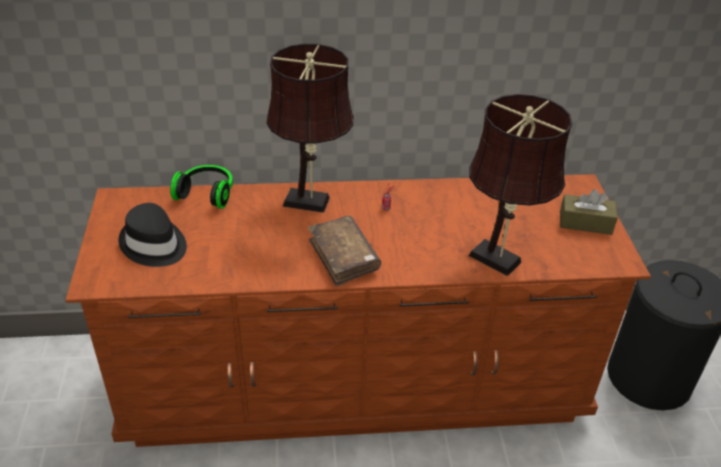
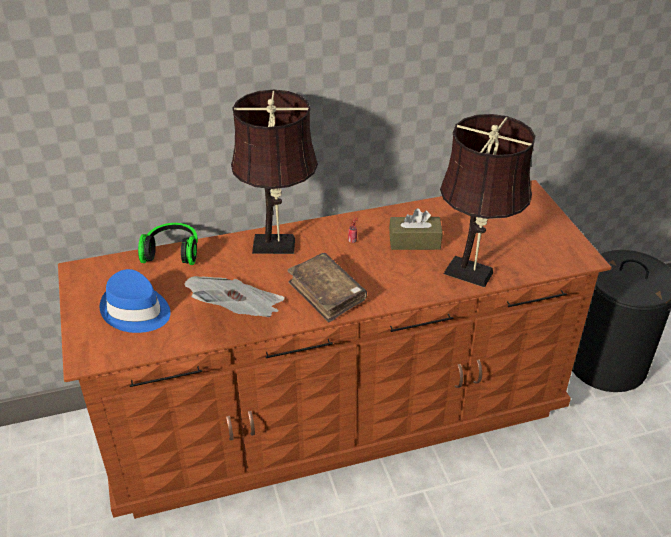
camera: 10 degrees left, 0 degrees up
black hat [119,203,187,267] -> blue hat [100,269,170,333]
brown tissue box [560,189,618,235] -> brown tissue box moved to [389,208,443,250]
none -> newspaper [185,276,285,317]

